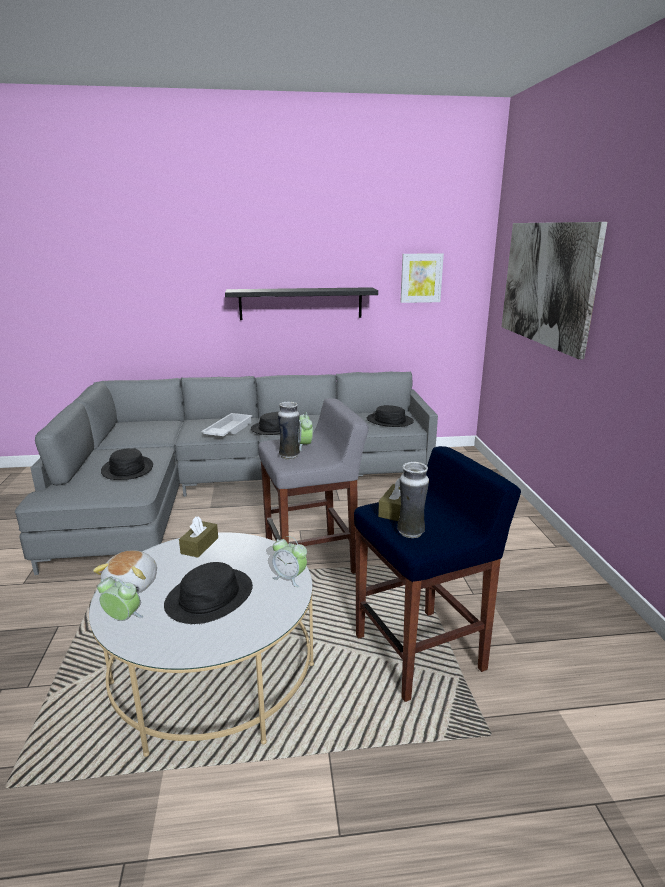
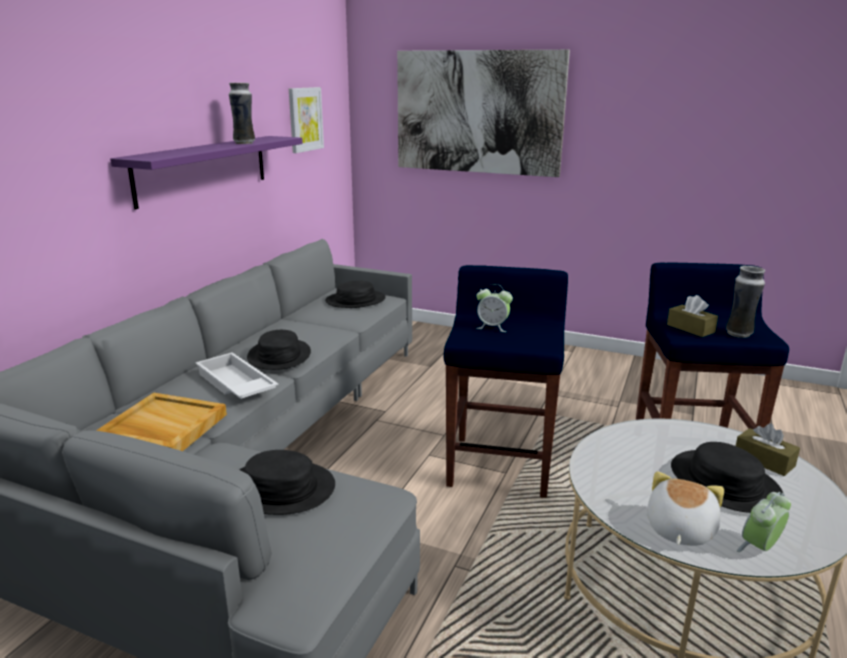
camera: 60 degrees left, 0 degrees up
plush toy [93,551,157,593] -> plush toy turned 105 degrees counterclockwise [647,471,724,546]
brown tissue box [179,517,218,558] -> brown tissue box moved to [736,423,800,476]
black shelf [225,287,378,320] -> purple shelf [110,136,303,210]
grey stool [258,398,369,574] -> blue stool [443,265,568,498]
alarm clock [272,536,307,587] -> none
vase [278,402,300,460] -> vase moved to [229,83,255,144]
none -> beige tray [96,393,227,451]

